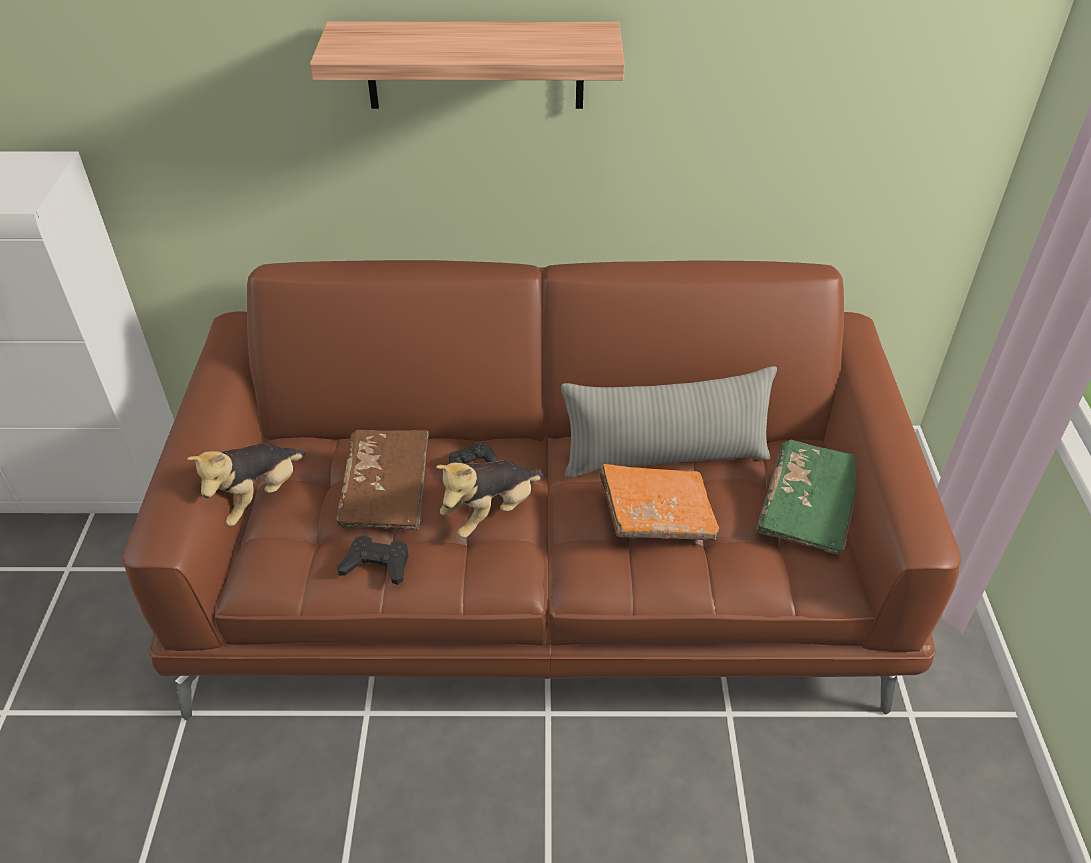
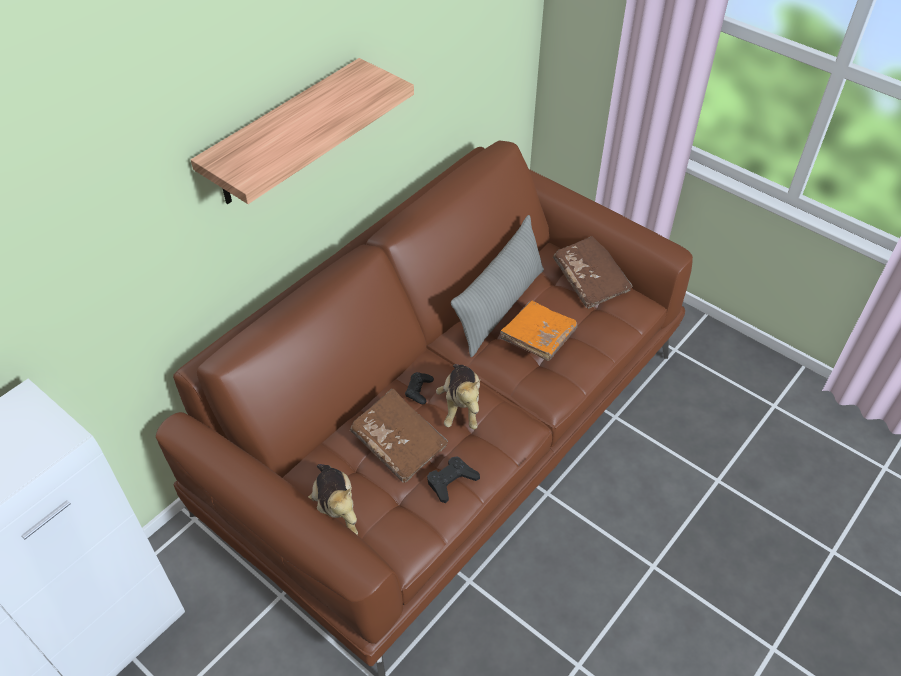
camera: 50 degrees left, 5 degrees up
green book [757,440,857,555] -> brown book [553,236,633,309]

